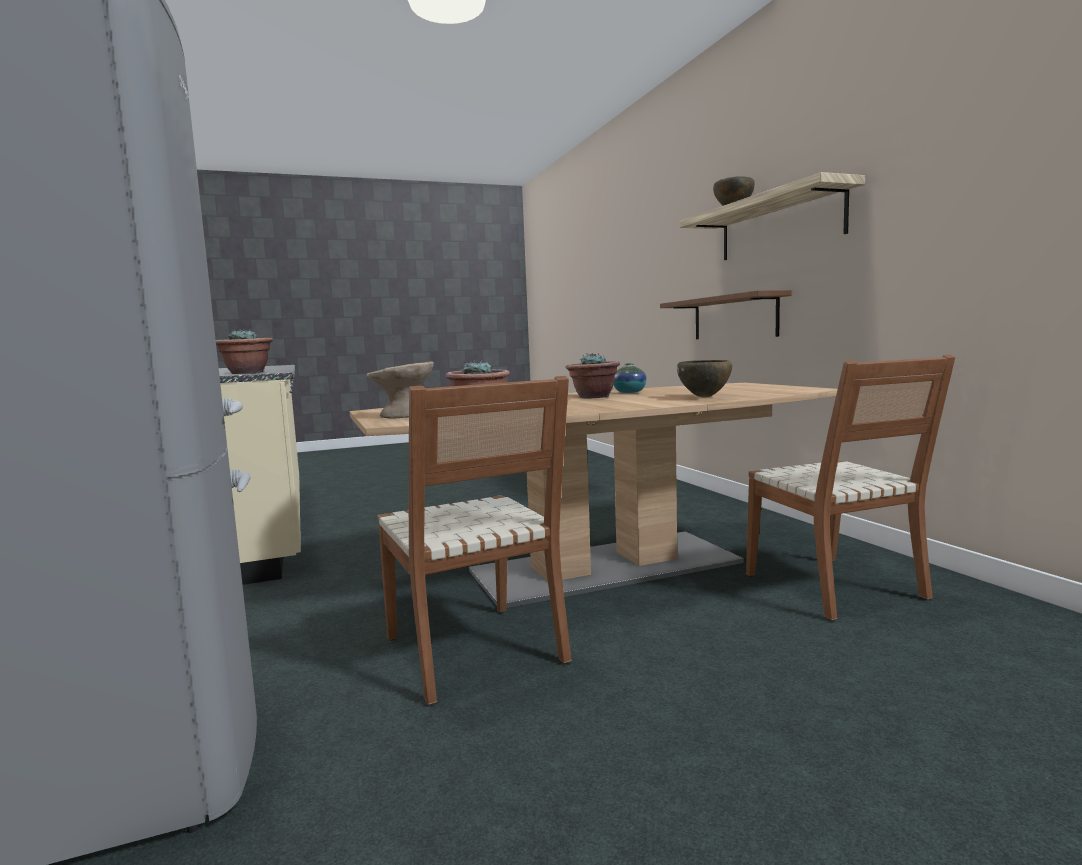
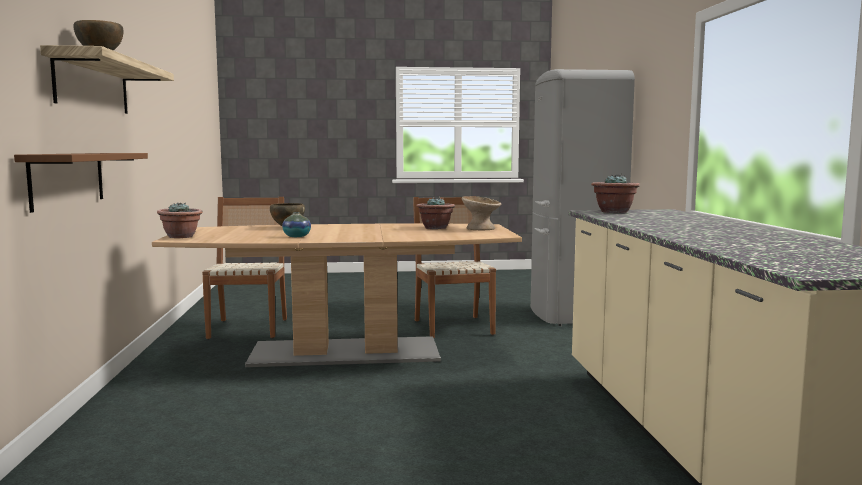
camera: 165 degrees left, 0 degrees up
potted plant [566,353,620,398] -> potted plant moved to [157,202,203,238]

